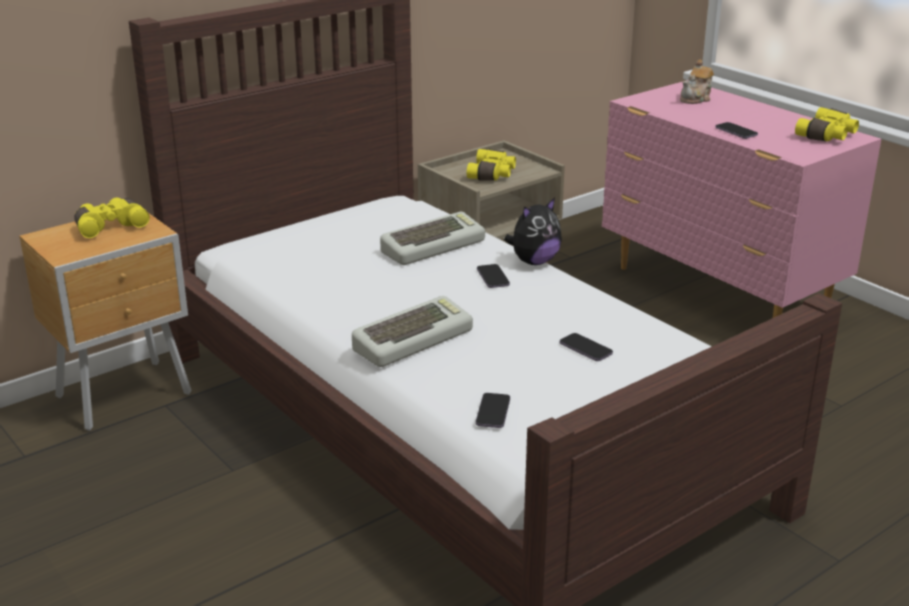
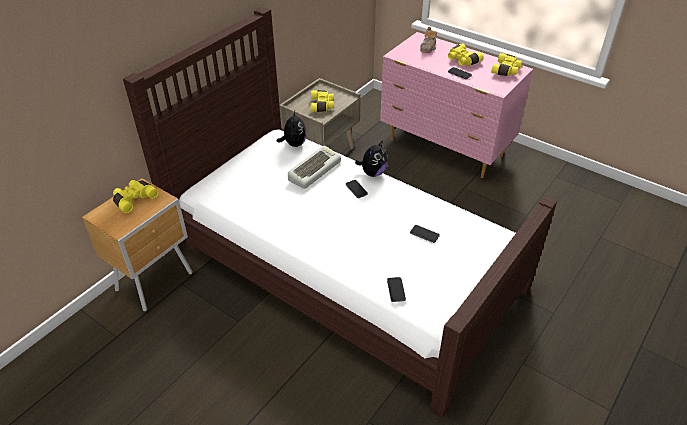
camera: 15 degrees left, 15 degrees up
keyboard [352,296,473,367] -> none
none -> plush toy [277,111,307,147]
none -> yellow binoculars [448,43,484,66]

